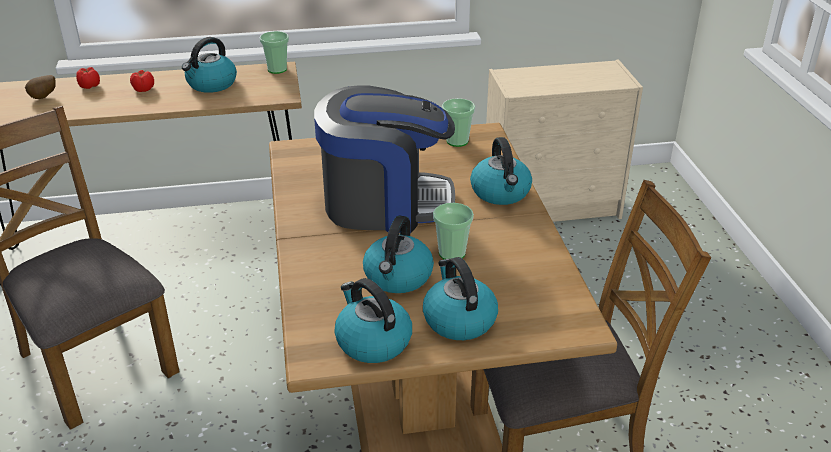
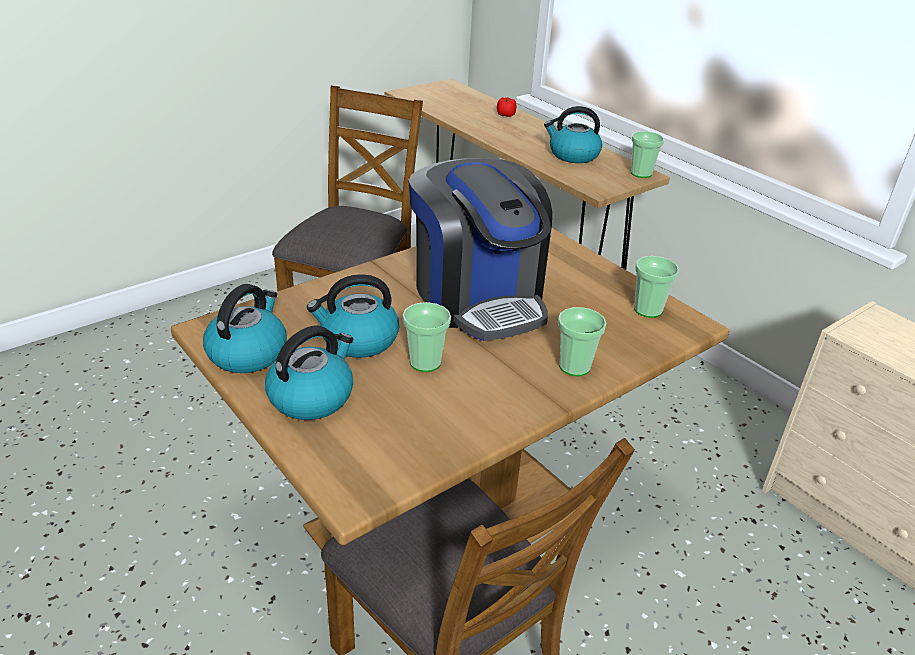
camera: 60 degrees right, 0 degrees up
potato [25,75,56,99] -> none
tomato [130,70,154,92] -> none
kettle [470,137,532,205] -> cup [558,307,606,376]

